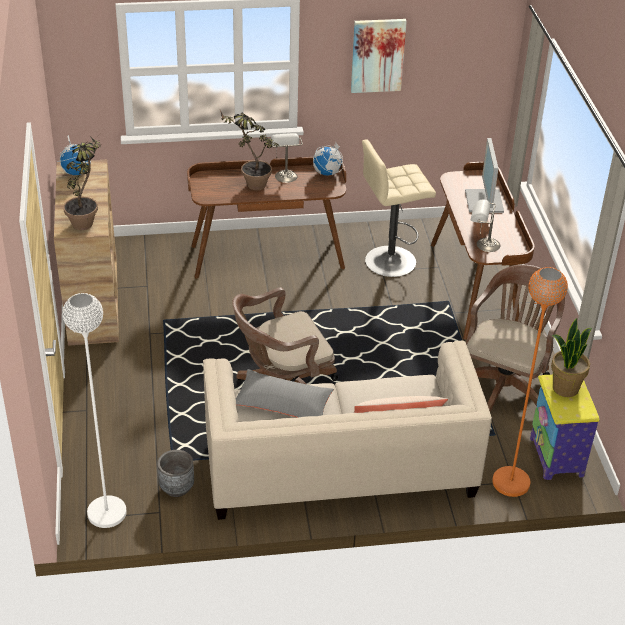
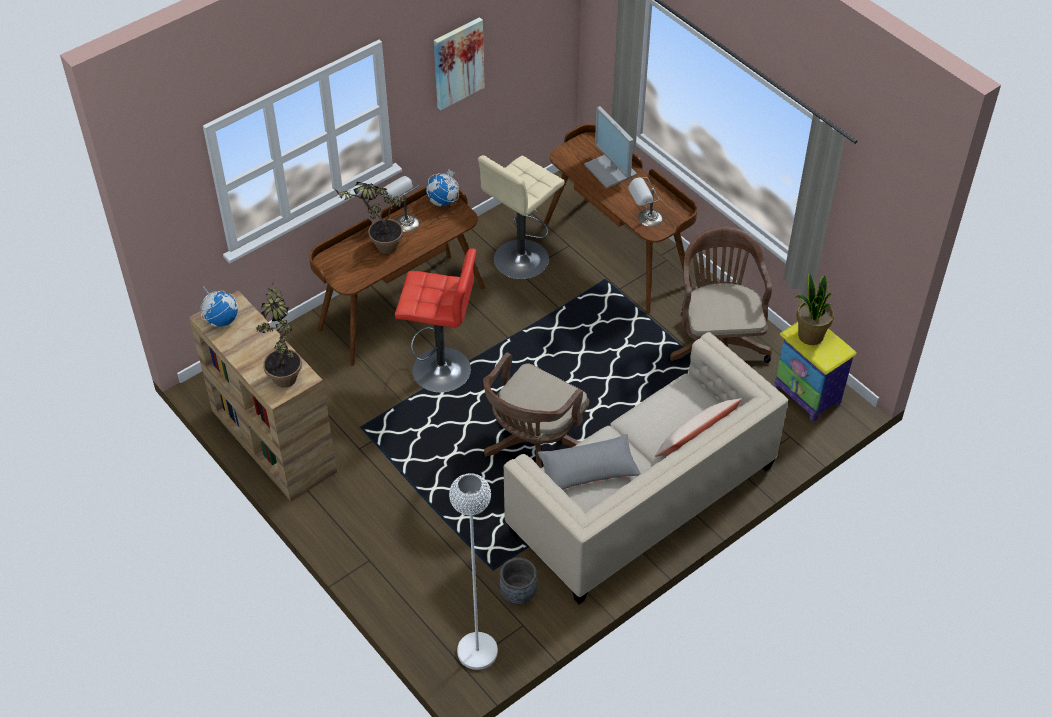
camera: 30 degrees left, 10 degrees up
orange floor lamp [492,267,568,497] -> none
none -> red stool [395,248,476,392]

